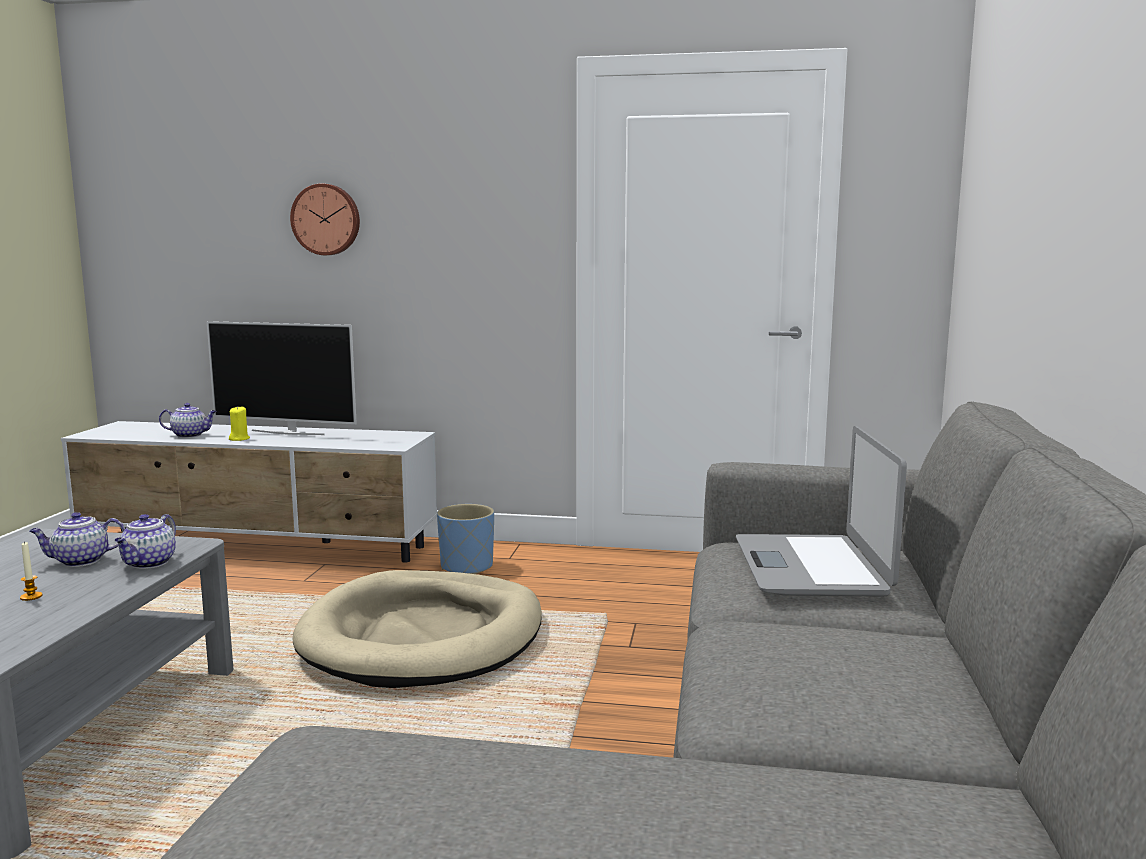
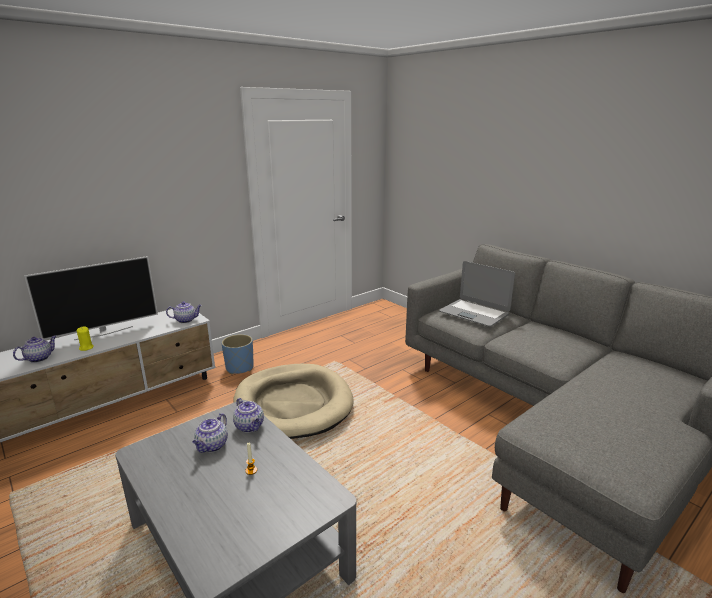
camera: 50 degrees left, 10 degrees up
wall clock [290,183,360,255] -> none
none -> teapot [166,302,202,323]

